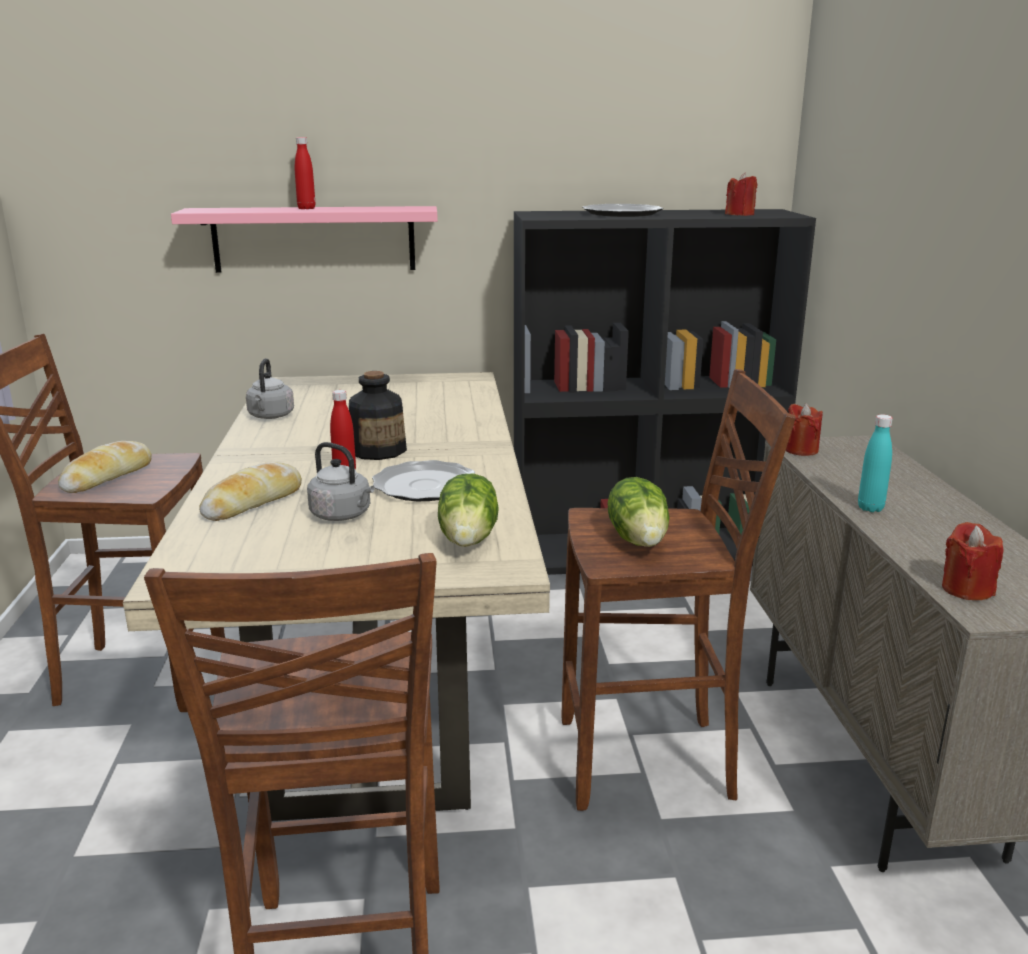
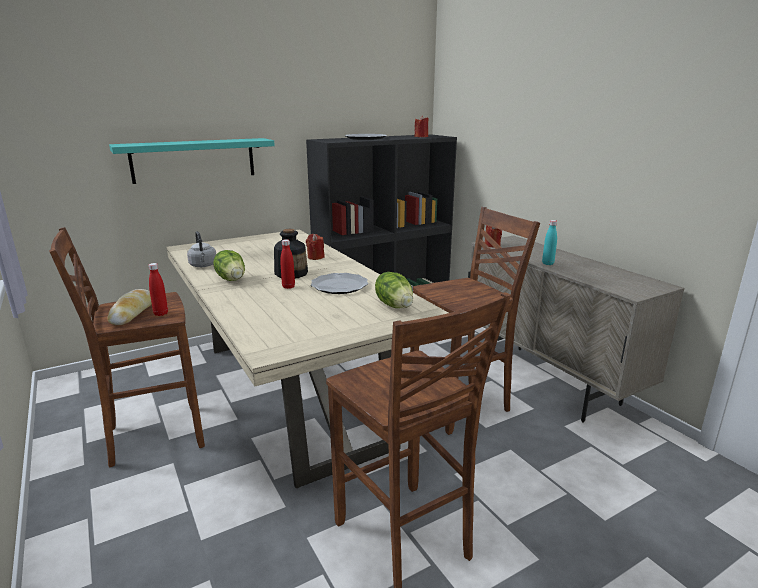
camera: 25 degrees left, 0 degrees up
pink shelf [171,206,438,273] -> turquoise shelf [109,138,275,184]
bread [199,462,302,521] -> none
red bottle [295,137,315,209] -> red bottle moved to [149,263,168,316]
grey kettle [307,442,374,521] -> none
lettuce [607,477,669,547] -> lettuce moved to [213,250,245,281]
red candle [942,522,1004,600] -> red candle moved to [306,234,325,260]

